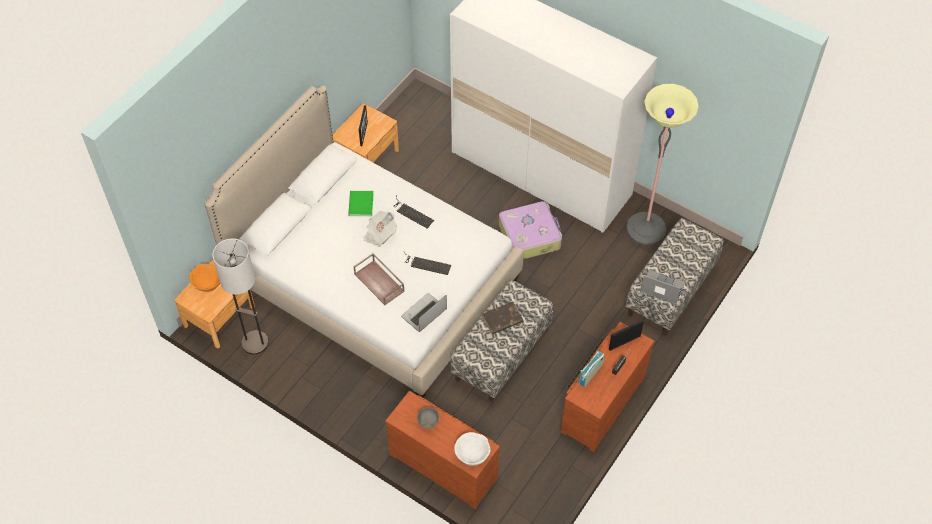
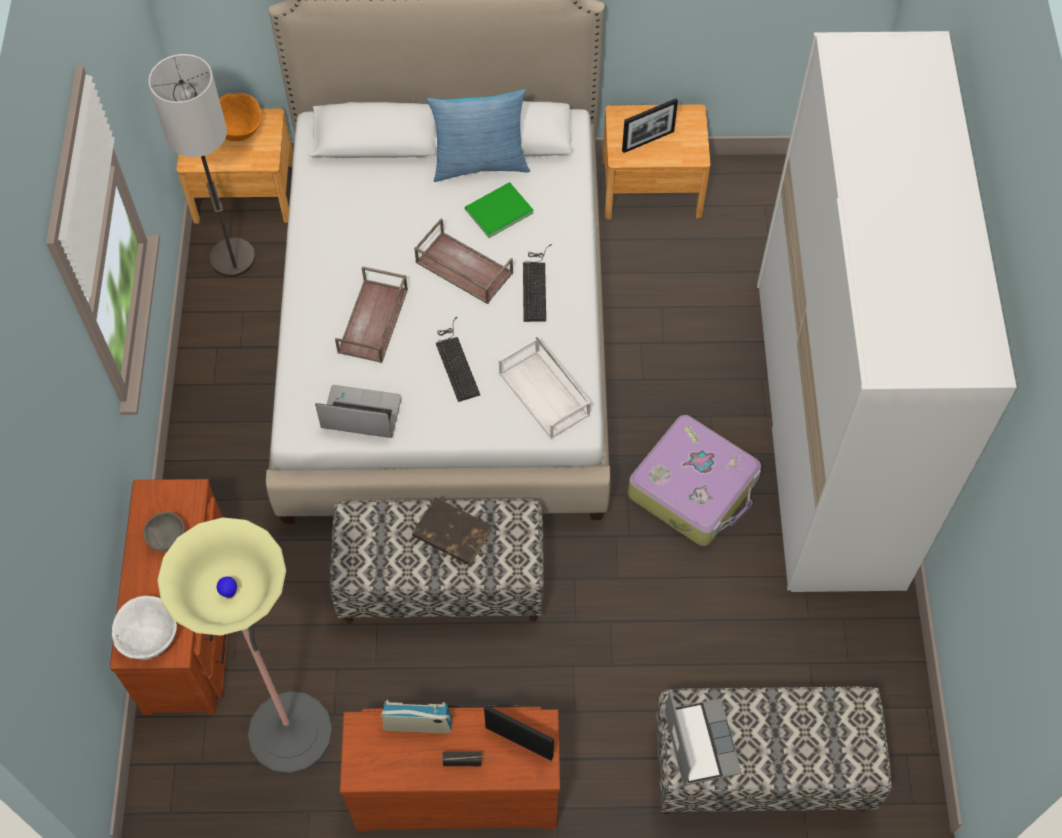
camera: 55 degrees right, 5 degrees up
newspaper [363,211,397,247] -> brown tray [414,219,513,304]
floor lamp [626,84,699,245] -> floor lamp moved to [157,517,333,774]
none -> pillow [427,89,530,182]
none -> white tray [499,337,591,439]

